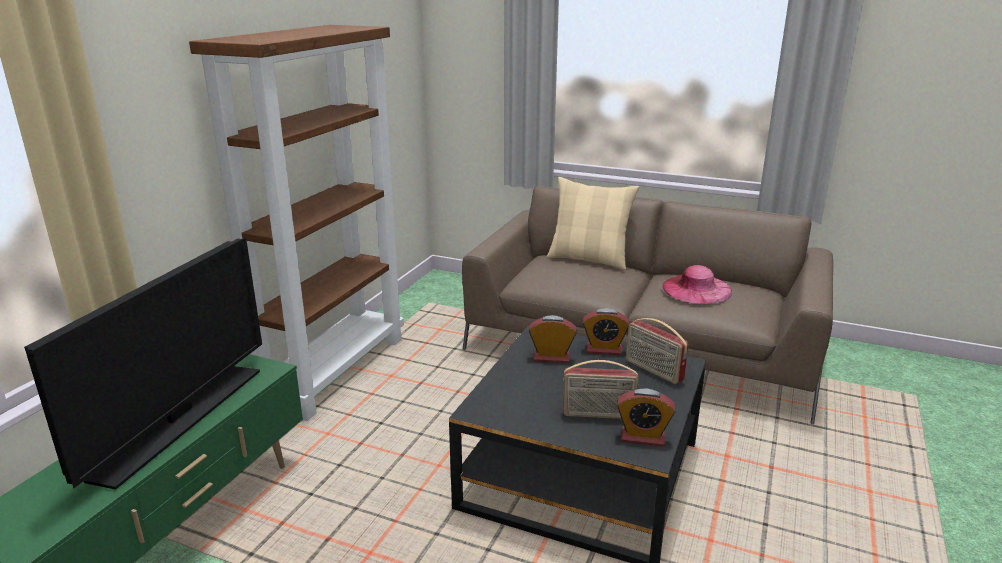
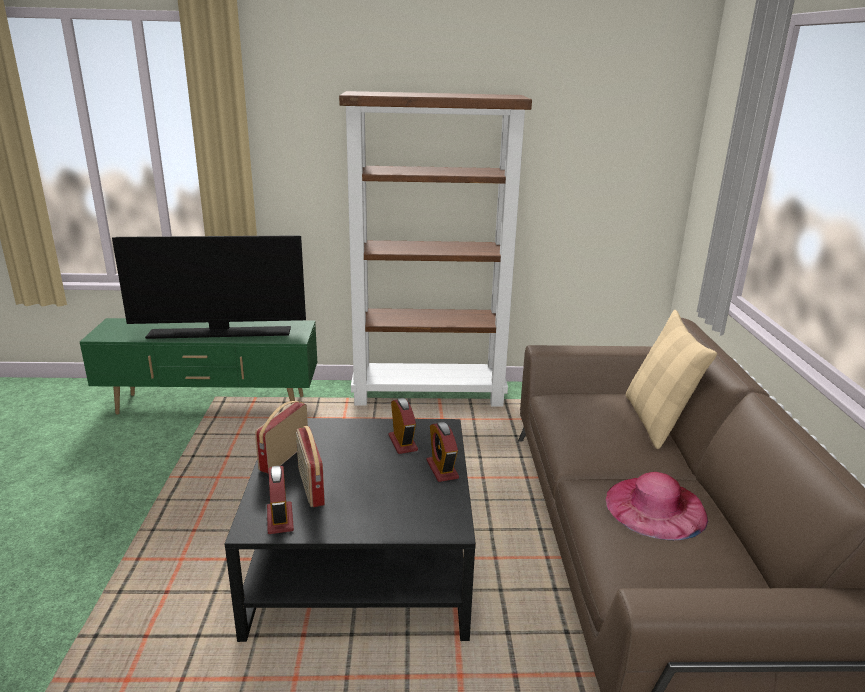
camera: 65 degrees right, 0 degrees up
radio [626,318,689,384] -> radio moved to [255,401,308,474]

